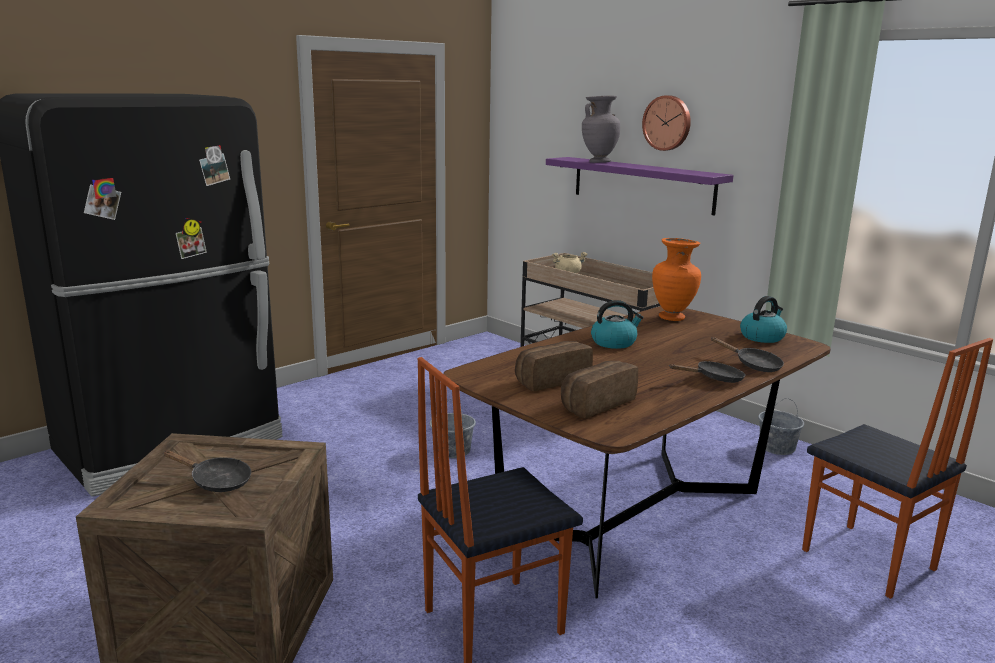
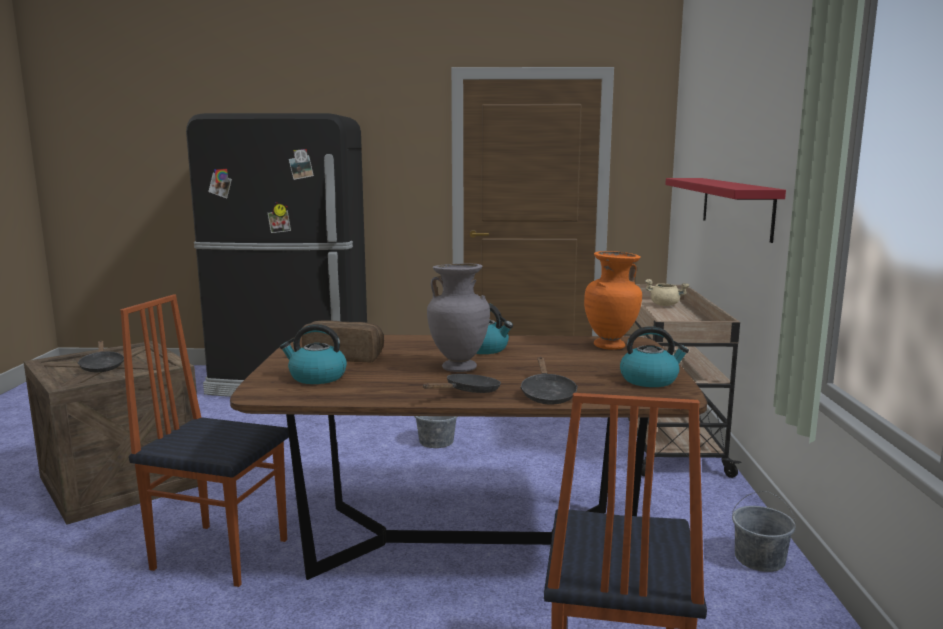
camera: 45 degrees right, 5 degrees down
purple shelf [546,157,733,216] -> red shelf [665,178,786,243]
bread [561,361,638,418] -> kettle [280,324,347,384]
grey vase [582,96,620,163] -> grey vase moved to [427,263,490,372]
wall clock [642,95,691,151] -> none
black frying pan [670,361,745,383] -> black frying pan turned 75 degrees counterclockwise [422,374,501,393]

